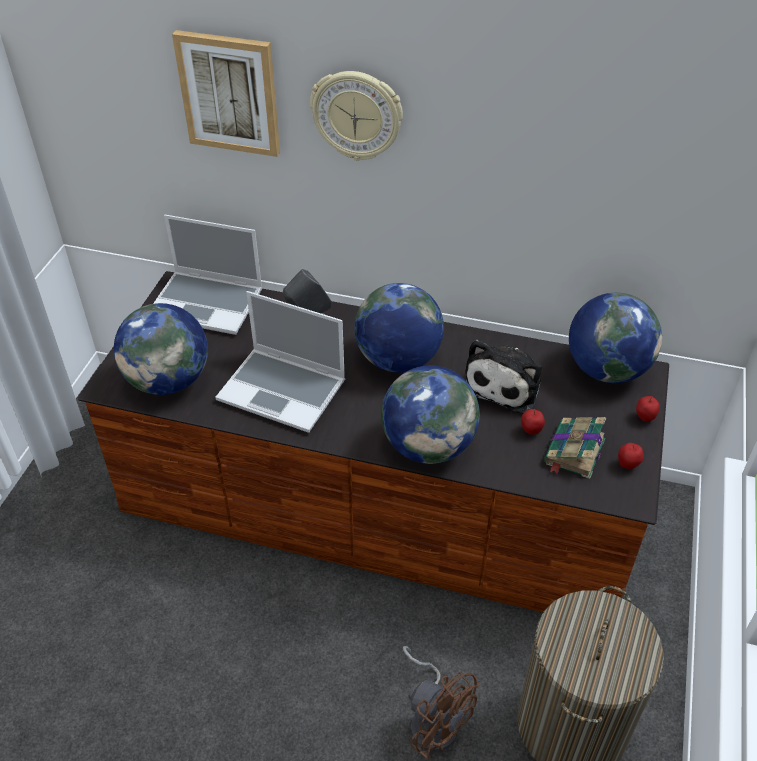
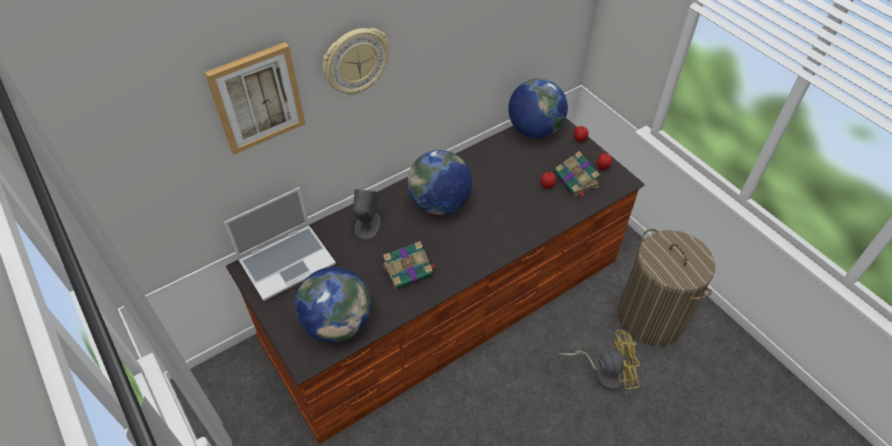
camera: 50 degrees left, 5 degrees up
laptop [215,291,345,433] -> book [383,241,438,289]
globe [381,365,480,464] -> none
brown fan [403,646,479,760] -> yellow fan [557,330,640,390]
plush toy [465,340,542,413] -> none

